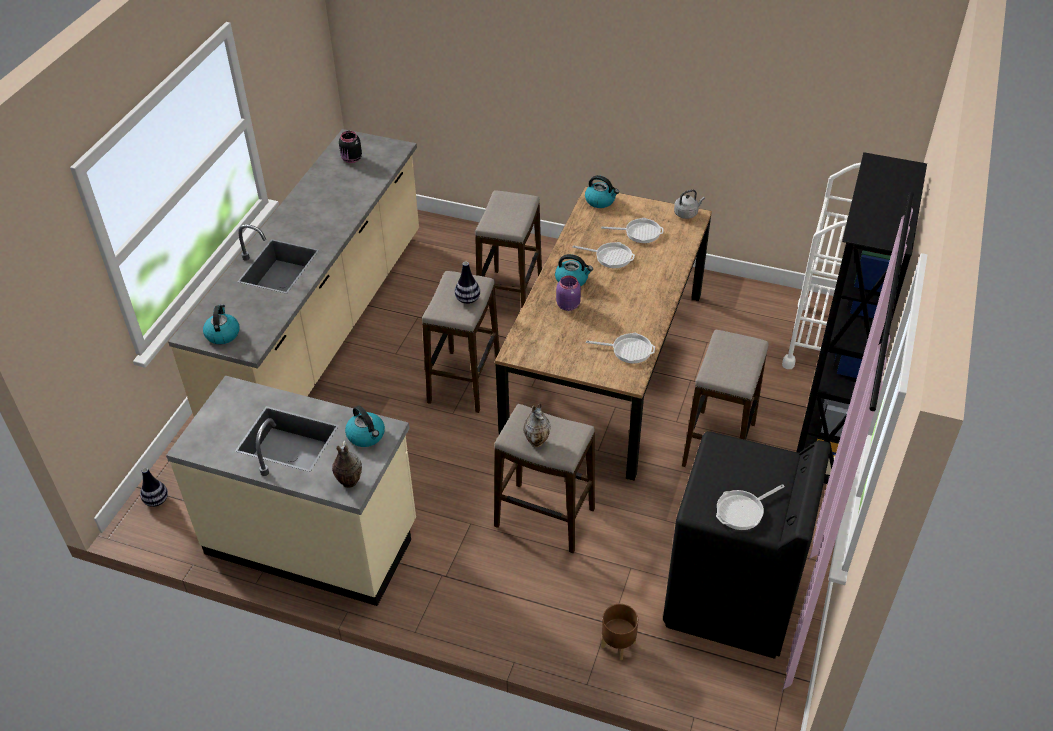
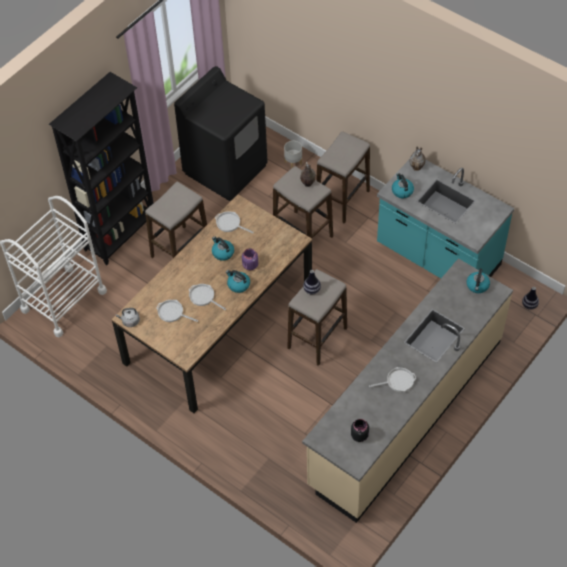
camera: 160 degrees left, 10 degrees up
beige counter [166,375,416,606] -> turquoise counter [377,159,514,278]
stool [475,190,542,309] -> stool moved to [316,131,370,224]
kettle [585,175,619,208] -> kettle moved to [212,237,234,261]
brown planter [601,604,638,660] -> grey planter [284,141,302,169]
frying pan [716,484,785,530] -> frying pan moved to [369,367,416,392]

